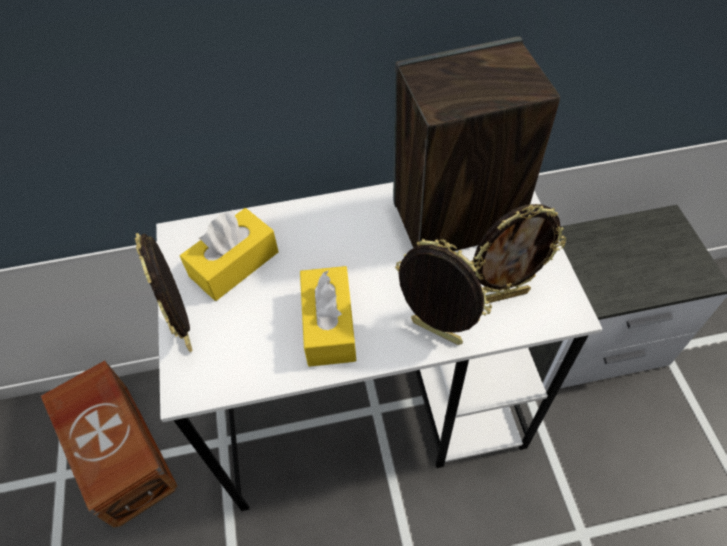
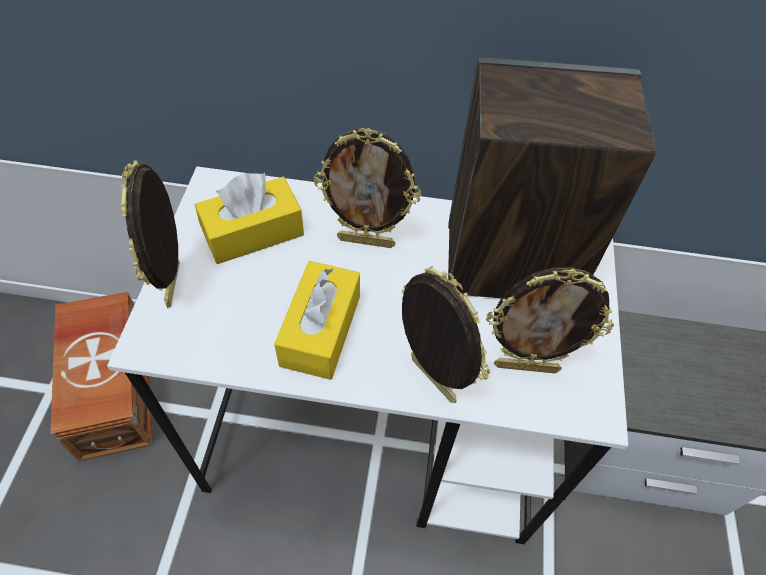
camera: 15 degrees right, 0 degrees up
none -> picture frame [314,128,421,248]

